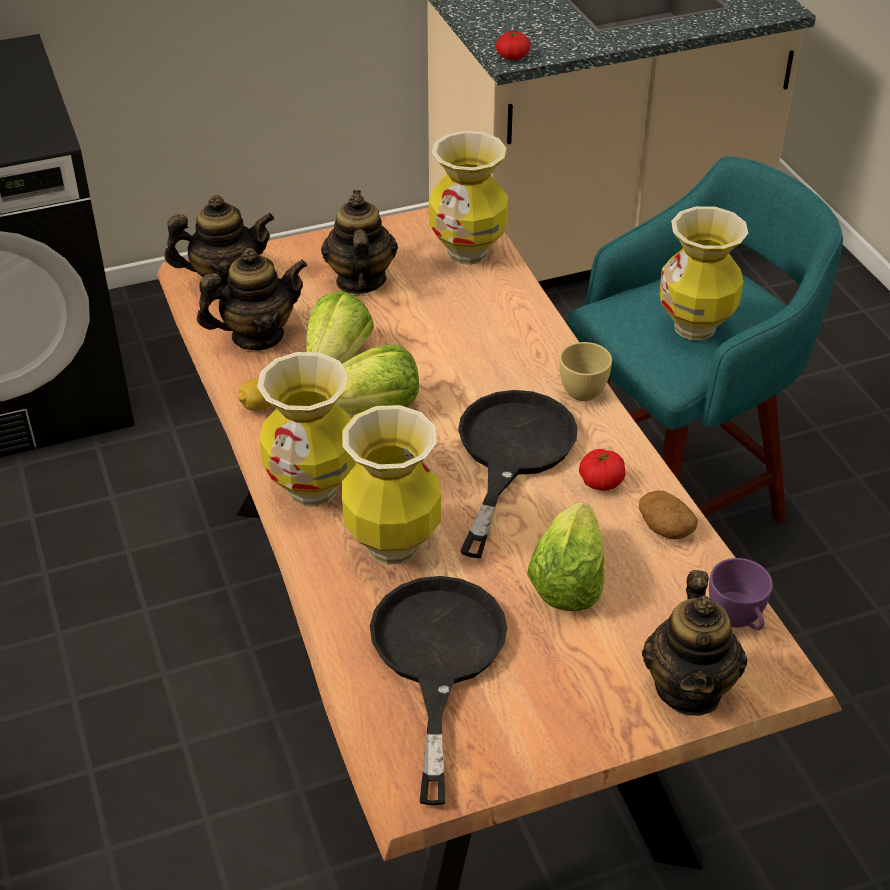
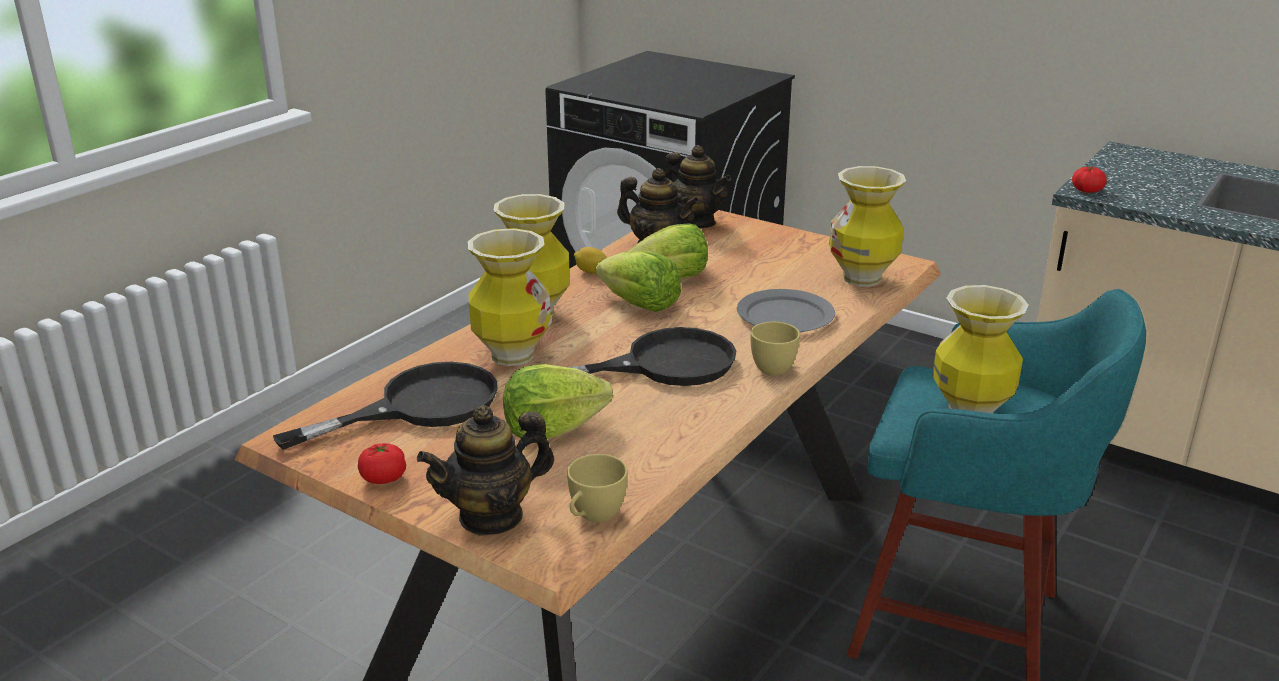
camera: 55 degrees right, 15 degrees down
teapot [321,190,398,294] -> none
tomato [579,449,625,491] -> tomato moved to [358,443,406,484]
potato [639,491,698,540] -> none
purple cup [709,558,773,630] -> yellow cup [567,454,628,522]
none -> grey plate [737,289,835,332]

